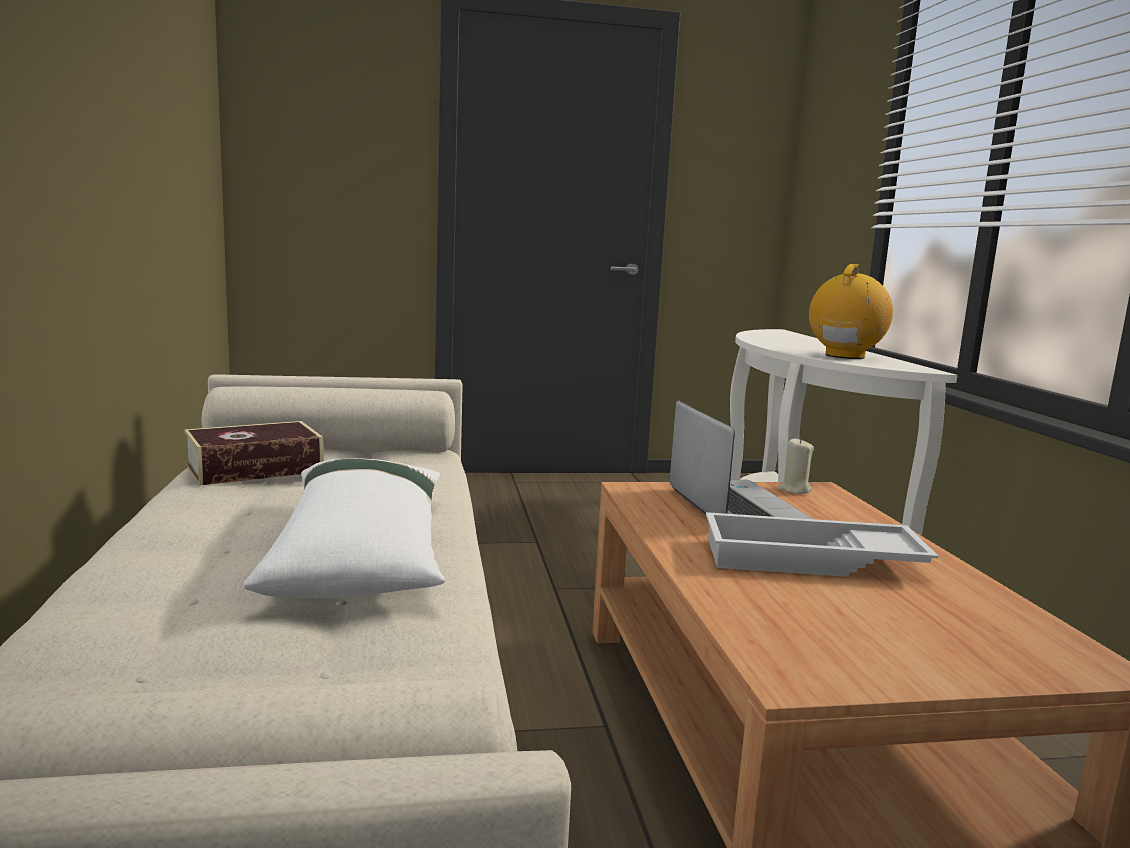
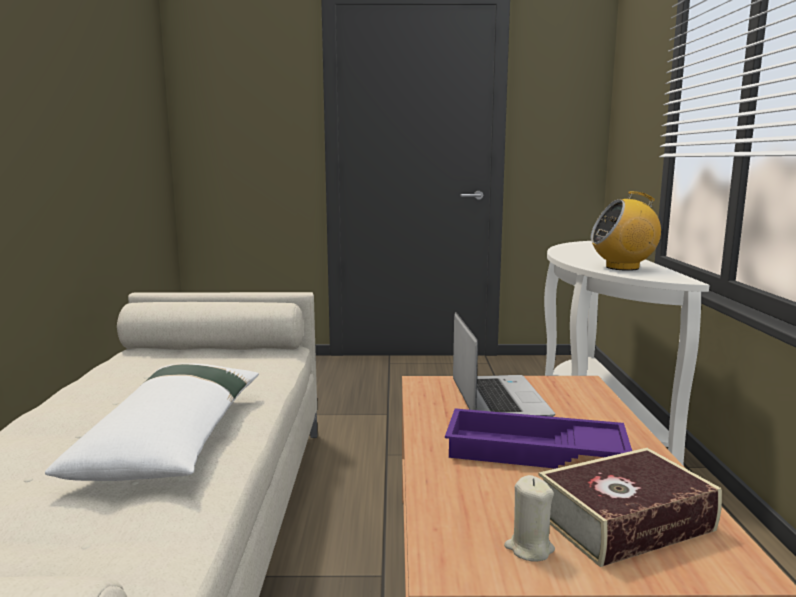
camera: 10 degrees right, 0 degrees up
book [184,421,324,486] -> book moved to [539,448,722,567]
white tray [706,512,939,577] -> purple tray [445,408,632,469]
beige candle [777,438,814,494] -> beige candle moved to [504,475,555,562]
radio [809,264,893,359] -> radio turned 135 degrees counterclockwise [591,191,661,271]

